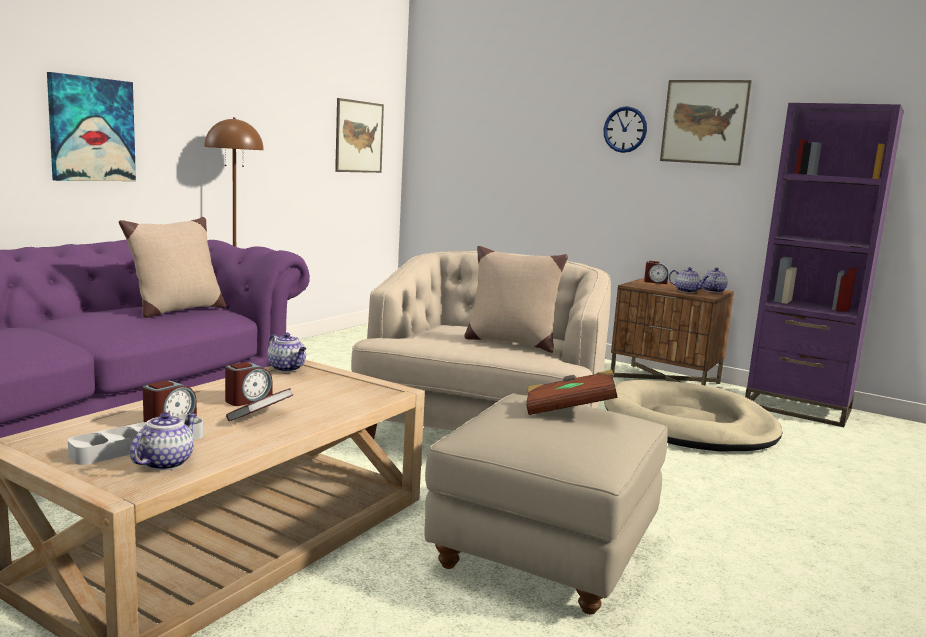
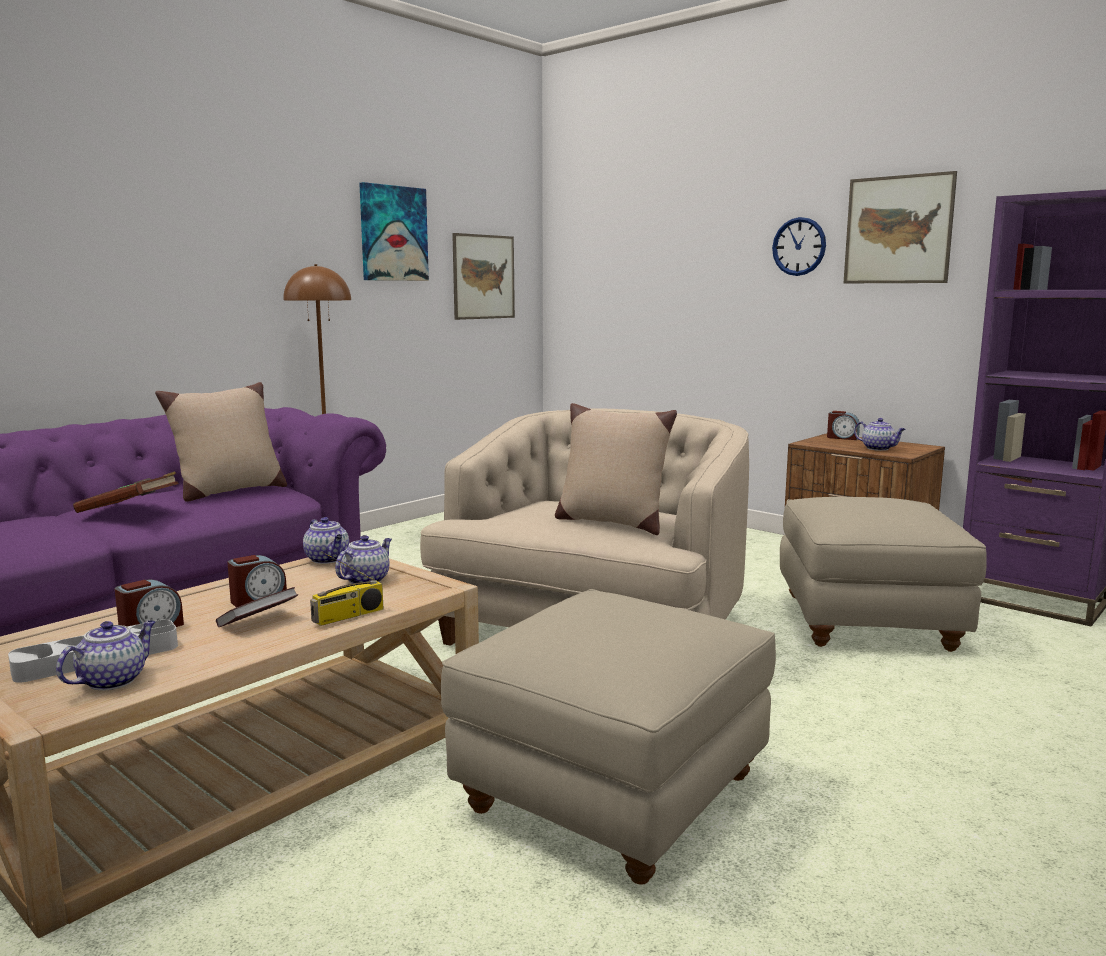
camera: 10 degrees right, 0 degrees up
picture [47,72,136,181] -> picture moved to [359,182,429,281]
brown book [526,370,618,415] -> brown book moved to [73,471,179,513]
beige dog bed [604,380,782,451] -> beige ottoman [780,497,986,652]
teapot [702,268,728,293] -> teapot moved to [335,535,392,584]
none -> radio [310,551,383,626]

